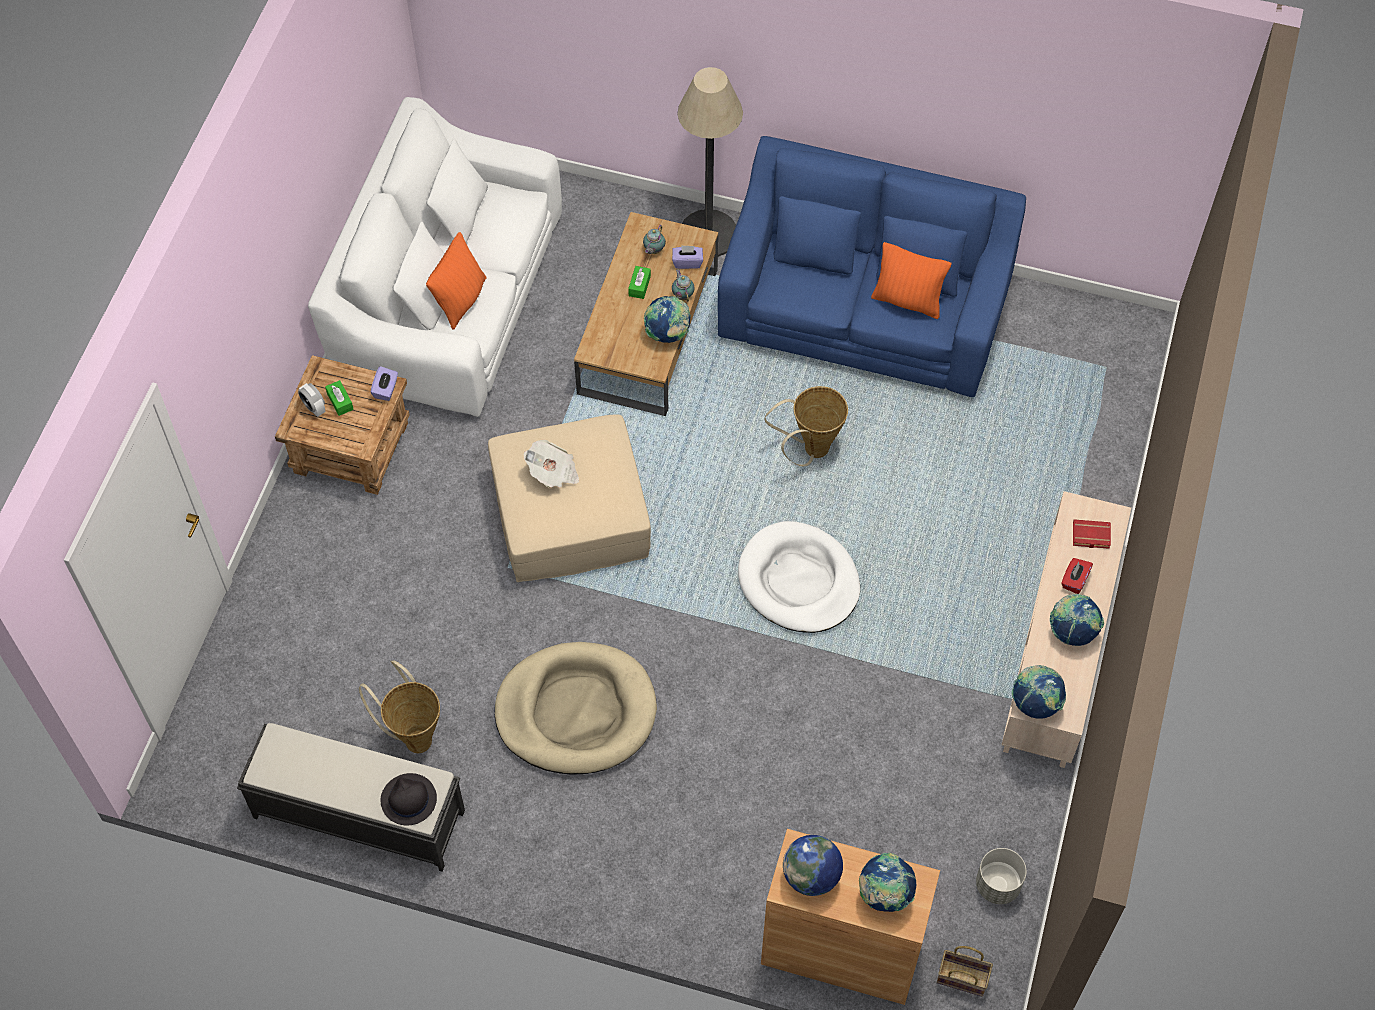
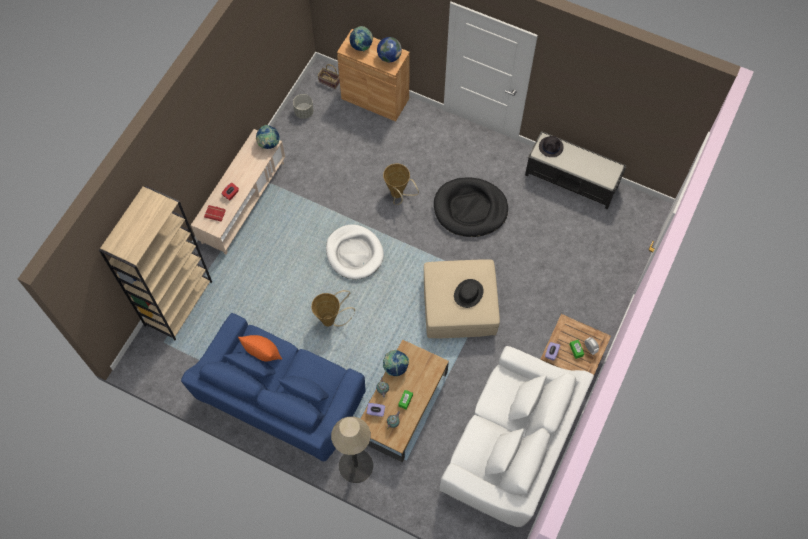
camera: 170 degrees left, 5 degrees up
basket [359,661,440,753] -> basket moved to [383,164,419,205]
orange pillow [426,232,486,330] -> none
beige dog bed [495,642,657,775] -> black dog bed [434,177,508,237]
newspaper [524,440,579,488] -> black hat [454,279,484,308]
globe [1050,594,1104,646] -> none
none -> beige bookcase [99,185,212,340]

